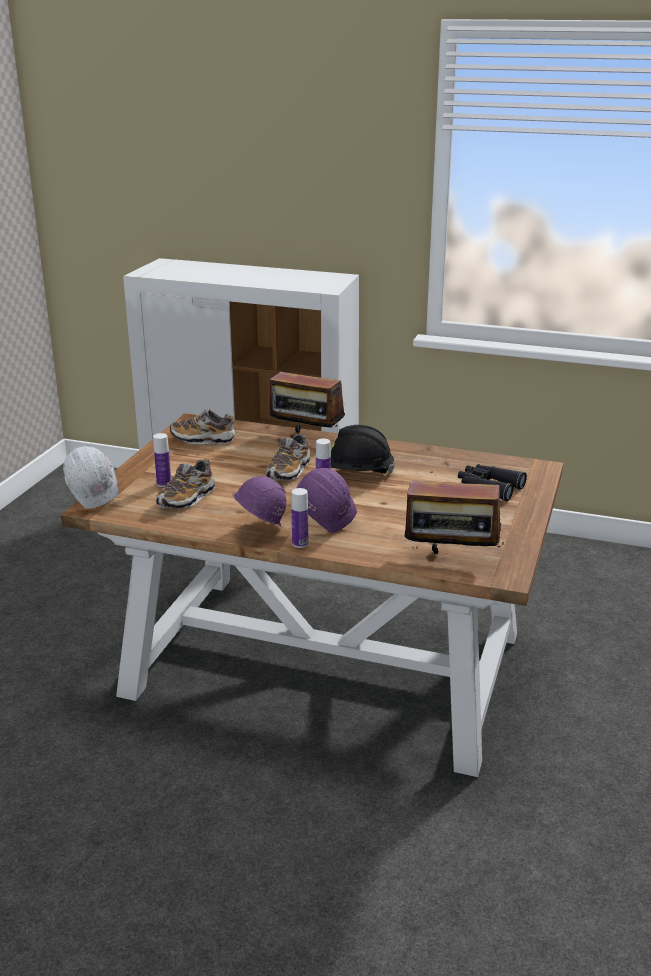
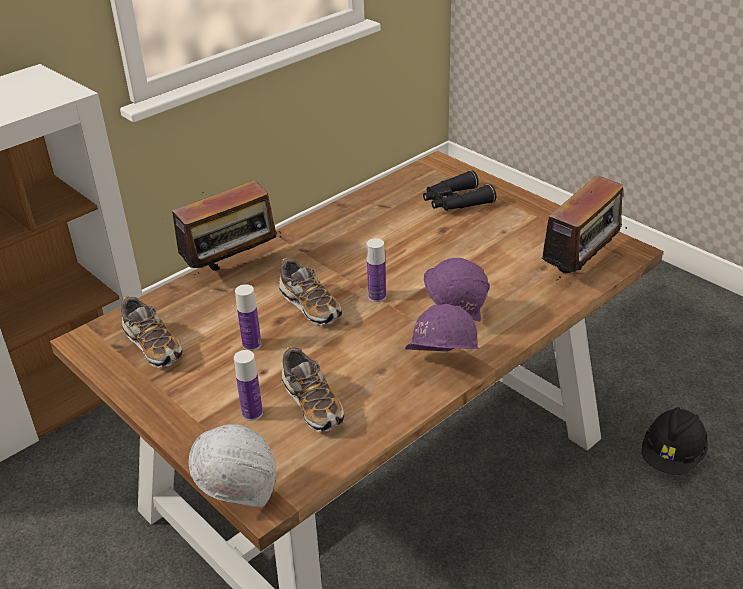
camera: 60 degrees left, 10 degrees up
shoe [170,409,235,444] -> shoe turned 75 degrees counterclockwise [121,296,183,368]
bottle [292,488,308,548] -> bottle moved to [235,284,261,351]
black hard hat [331,425,395,474] -> black hard hat moved to [642,407,708,475]

